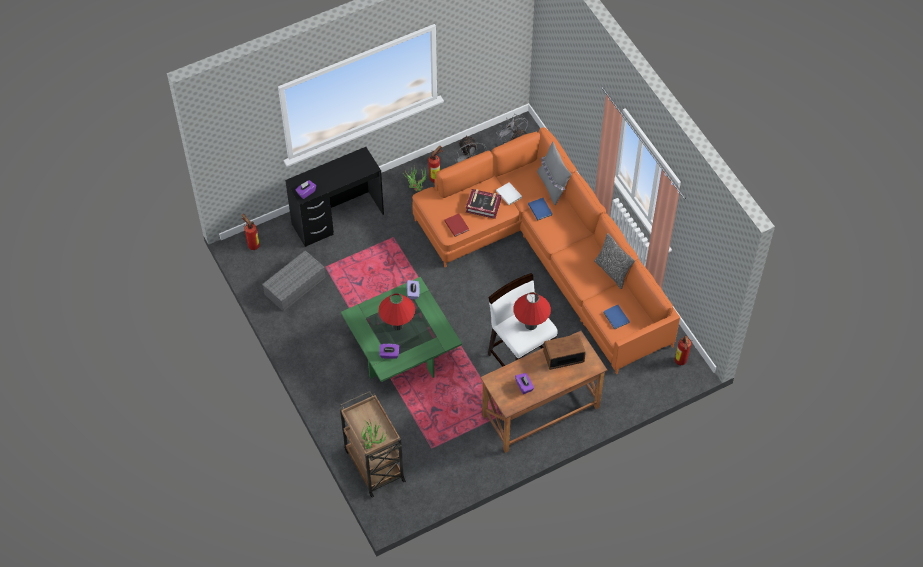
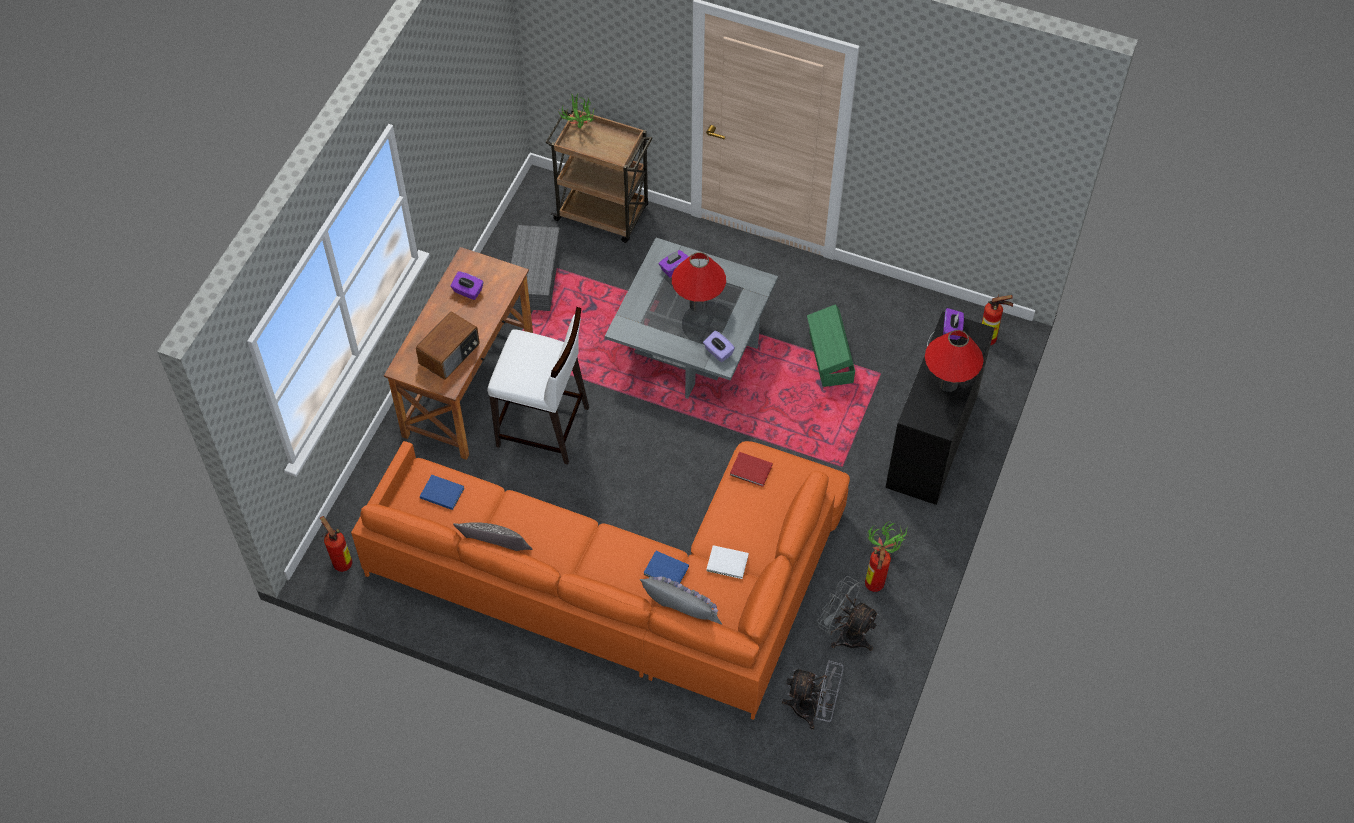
camera: 140 degrees right, 0 degrees up
grey storage box [262,250,325,311] -> grey storage box moved to [511,225,560,311]
green coffee table [341,277,462,382] -> grey coffee table [605,238,778,399]
book [466,189,501,219] -> none
red table lamp [513,292,551,330] -> red table lamp moved to [925,330,984,392]
none -> green storage box [807,304,855,387]

